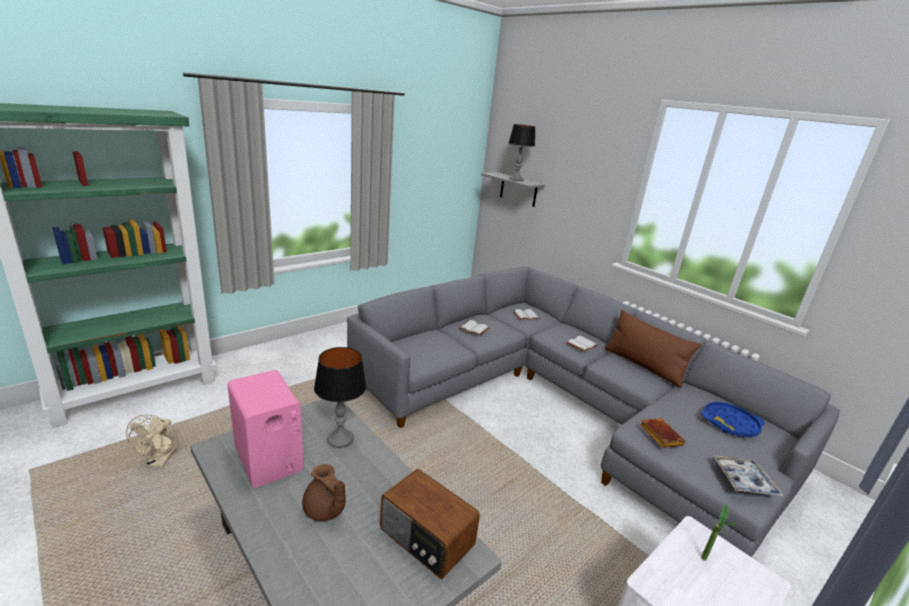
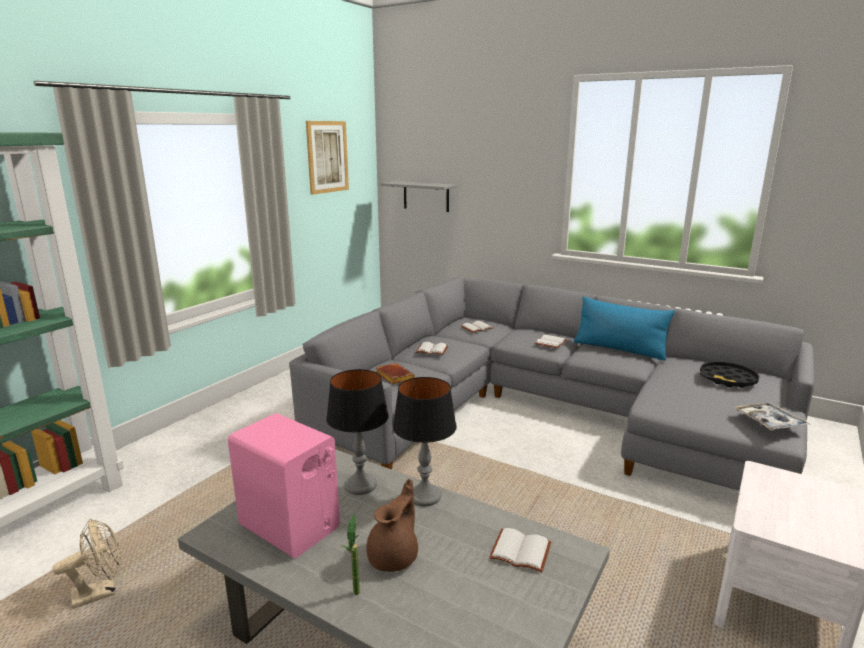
camera: 15 degrees left, 5 degrees down
beige fan [126,415,177,467] -> beige fan turned 105 degrees counterclockwise [52,519,121,609]
brown teapot [302,464,346,521] -> brown teapot turned 90 degrees counterclockwise [366,479,418,572]
radio [380,469,480,579] -> white book [489,528,551,573]
table lamp [508,124,535,181] -> table lamp moved to [393,377,457,506]
brown pillow [605,310,701,388] -> blue pillow [574,296,675,360]
brown book [640,418,686,448] -> brown book moved to [375,363,415,384]
blue tray [701,402,765,437] -> black tray [700,362,760,388]
potted plant [701,503,736,561] -> potted plant moved to [341,513,360,595]
none -> picture [306,121,349,195]

